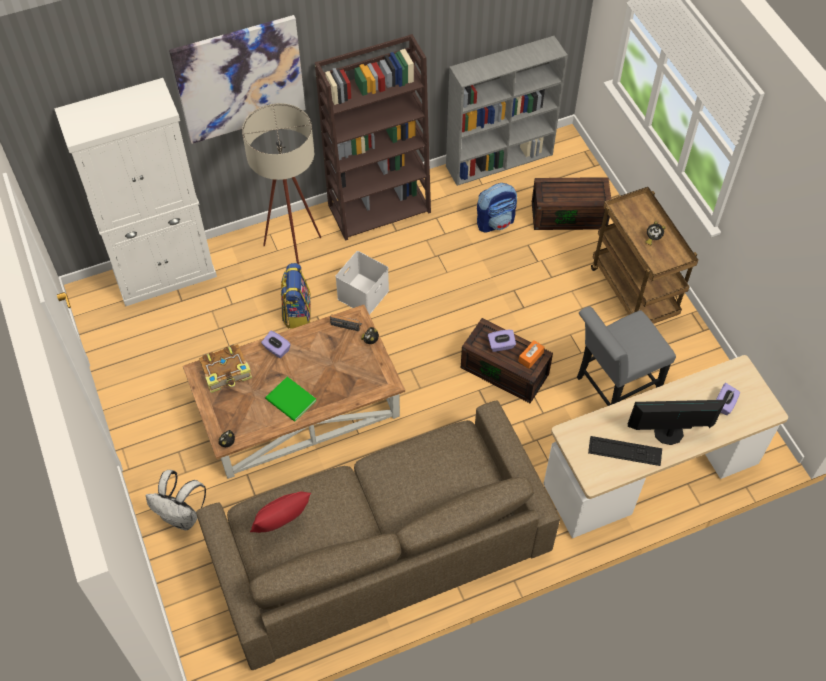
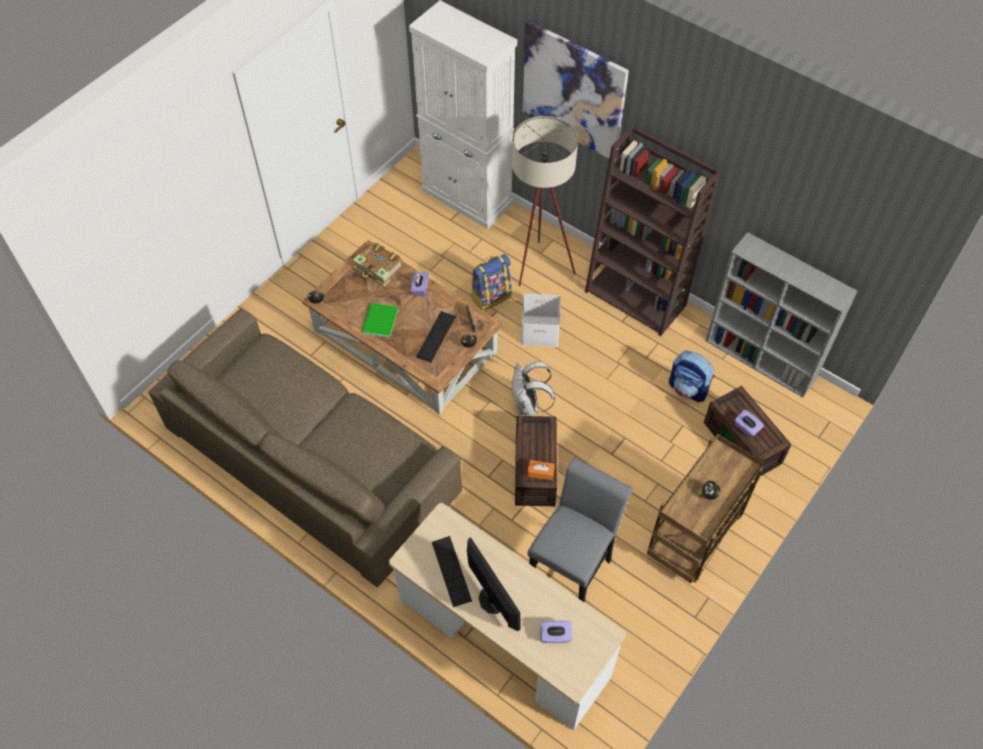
camera: 60 degrees right, 0 degrees up
white backpack [146,470,206,530] -> white backpack moved to [512,361,555,416]
red pillow [250,491,311,533] -> none
purple tissue box [488,330,516,352] -> purple tissue box moved to [734,409,764,438]
grey chair [577,306,676,406] -> grey chair turned 90 degrees clockwise [528,458,633,603]
none -> keyboard [416,311,456,362]

